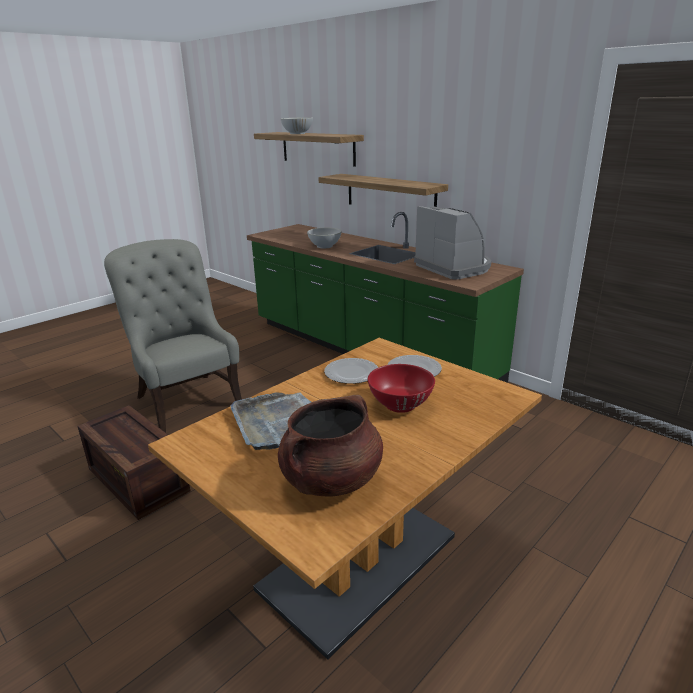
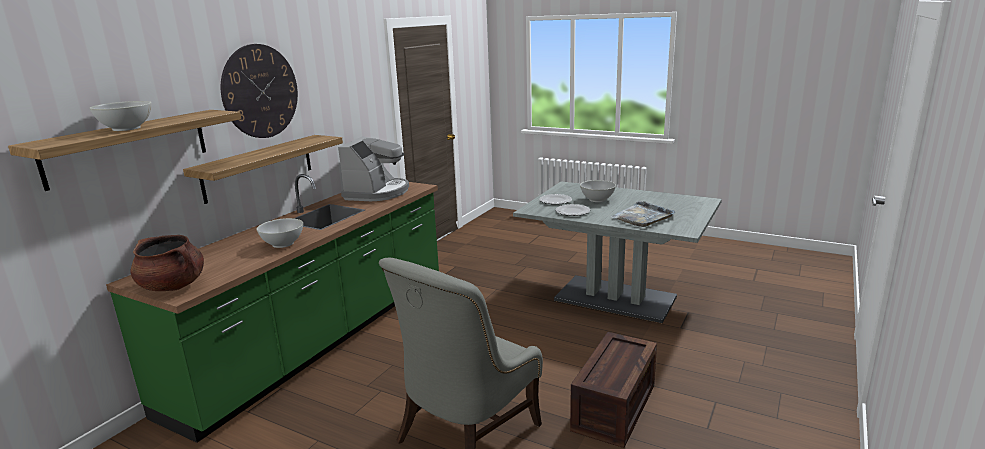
camera: 105 degrees left, 5 degrees down
brown dining table [148,338,542,660] -> grey dining table [513,181,722,323]
brown cooking pot [278,395,383,496] -> brown cooking pot moved to [130,235,204,291]
red bowl [368,364,435,413] -> white bowl [580,180,616,202]
coffee machine [414,206,491,280] -> coffee machine turned 150 degrees clockwise [338,136,409,201]
none -> wall clock [221,44,298,138]

